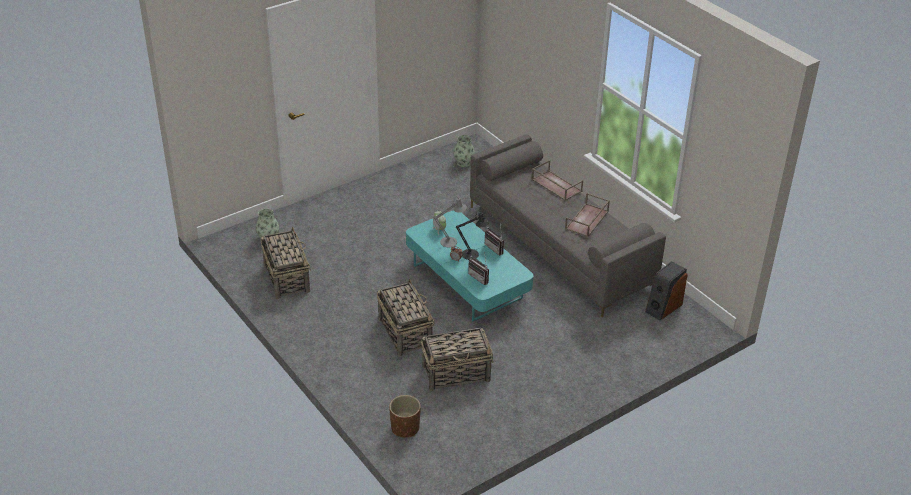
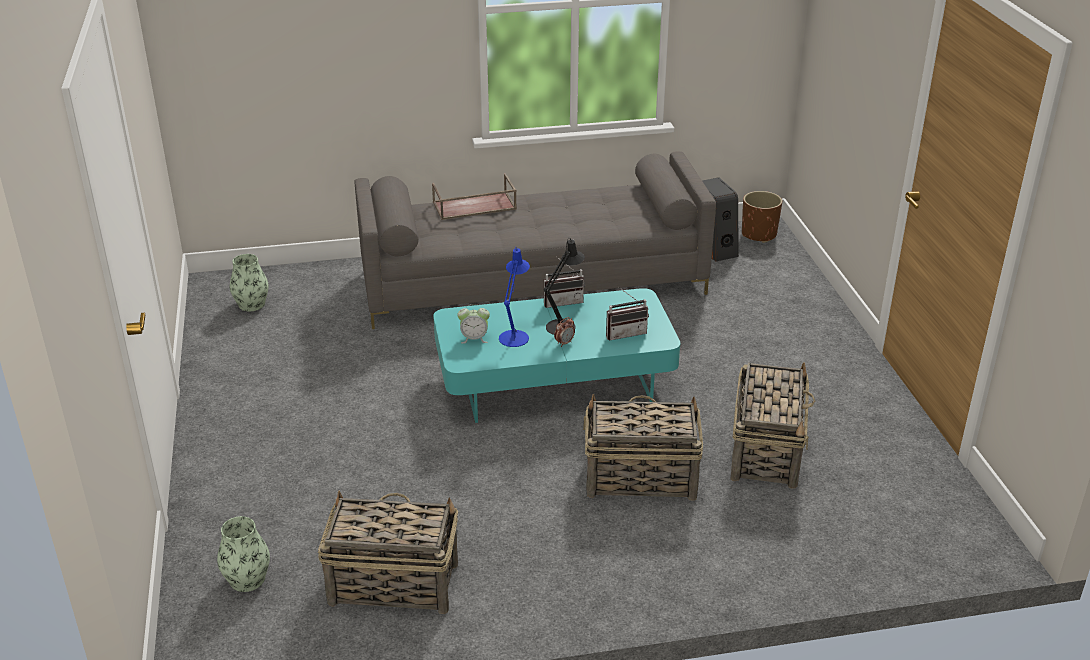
camera: 65 degrees left, 5 degrees down
brown planter [389,395,421,438] -> brown planter moved to [742,191,782,243]
grey table lamp [434,196,467,248] -> blue table lamp [499,247,530,347]
brown tray [565,193,610,237] -> none

